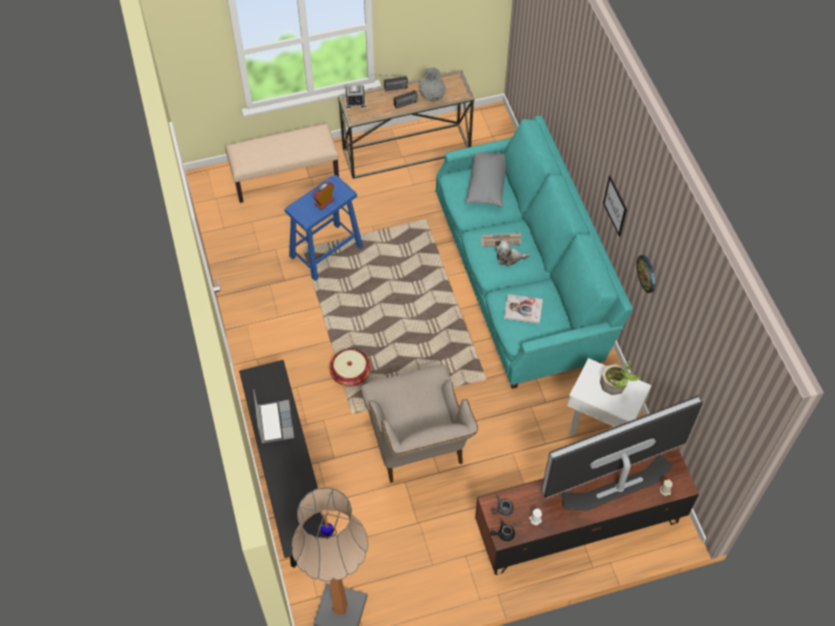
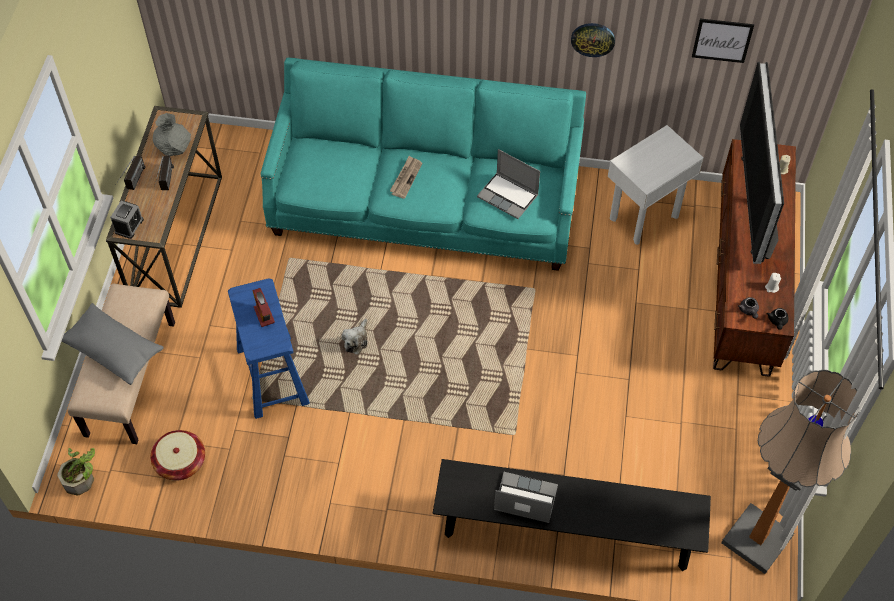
camera: 65 degrees left, 0 degrees up
basket [329,349,371,387] -> basket moved to [151,430,205,481]
beige armchair [361,364,478,483] -> none
grey pillow [465,152,506,207] -> grey pillow moved to [62,303,164,385]
plush toy [495,241,530,267] -> plush toy moved to [342,319,368,354]
book [504,294,543,324] -> laptop [477,149,540,219]
potted plant [600,361,641,395] -> potted plant moved to [57,448,95,496]
picture [603,176,627,237] -> picture moved to [692,19,754,63]

